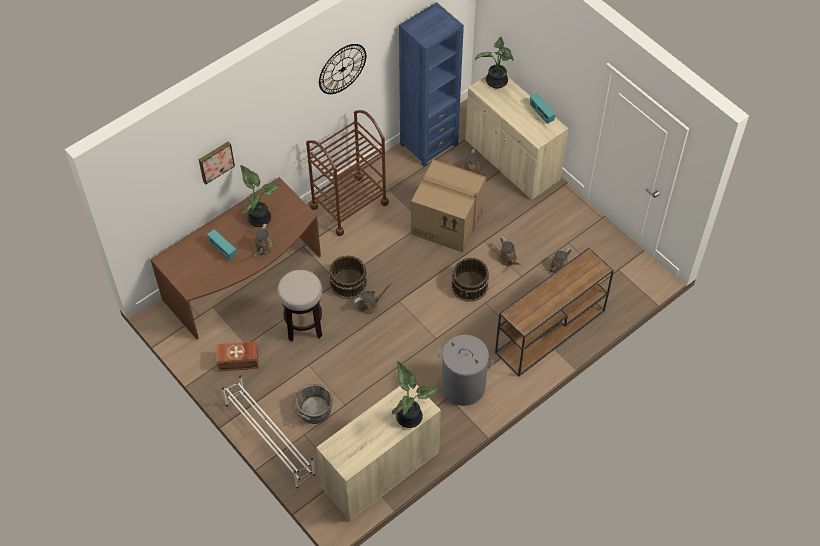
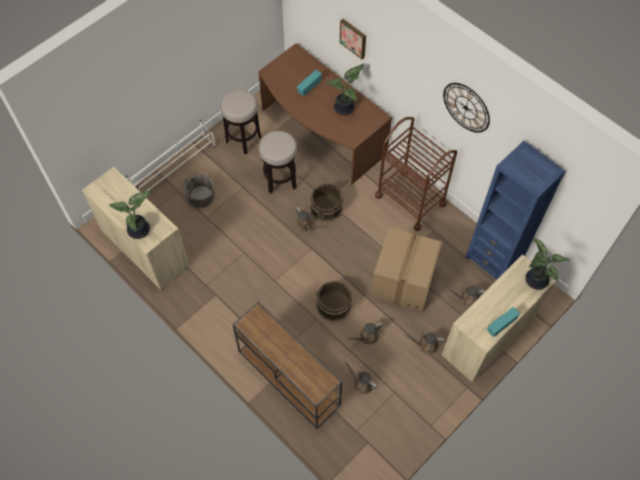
camera: 85 degrees right, 5 degrees up
brown storage box [216,341,259,372] -> stool [220,89,261,154]
brown watering can [254,224,275,257] -> brown watering can moved to [404,333,445,355]
grey laundry basket [437,335,493,406] -> none

